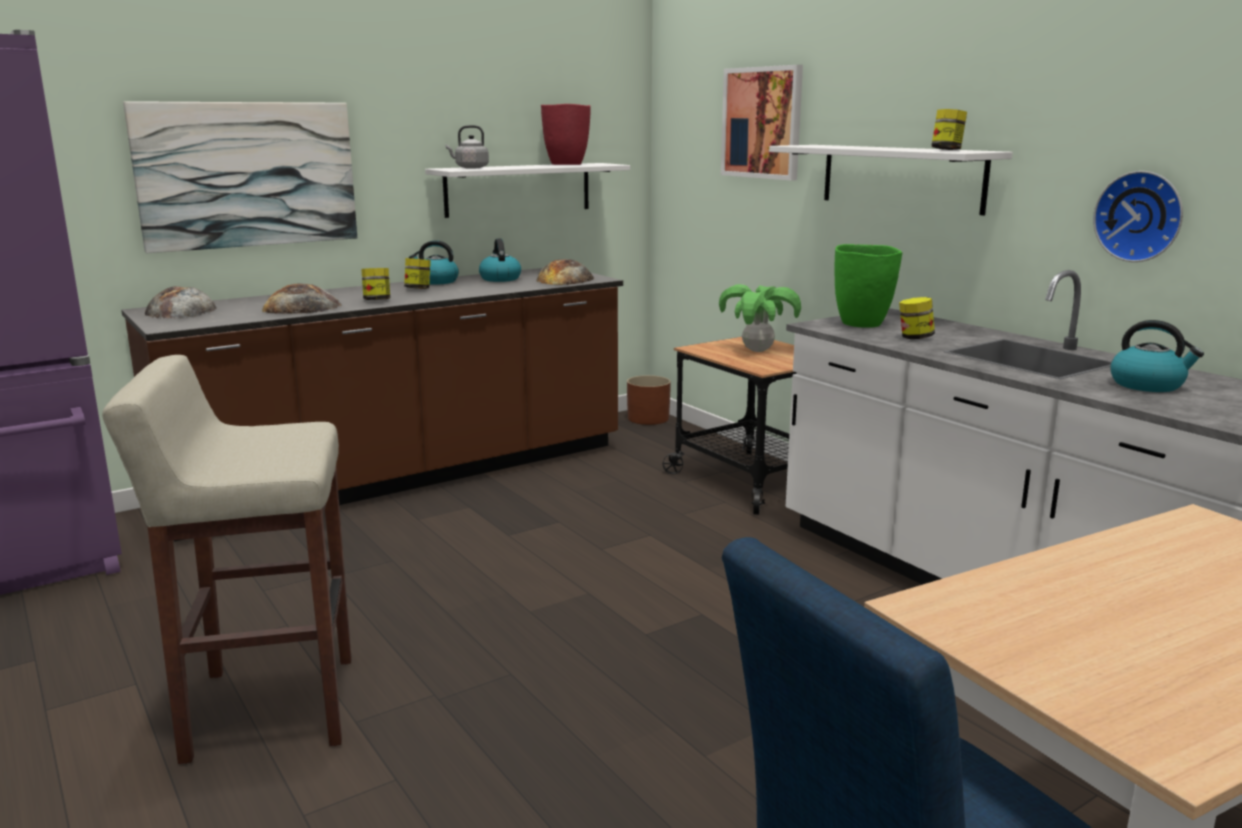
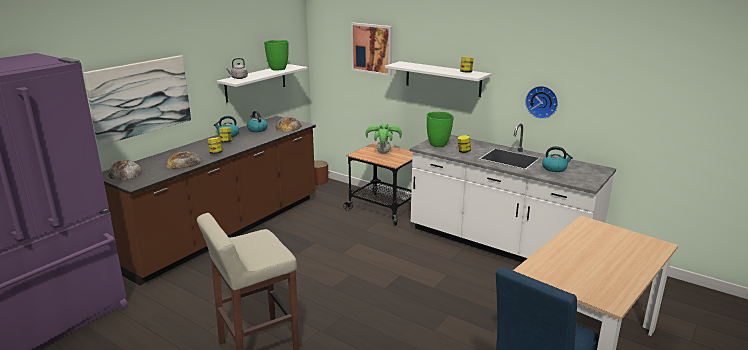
camera: 20 degrees left, 5 degrees up
red vase [541,104,591,165] -> green vase [264,40,289,70]

